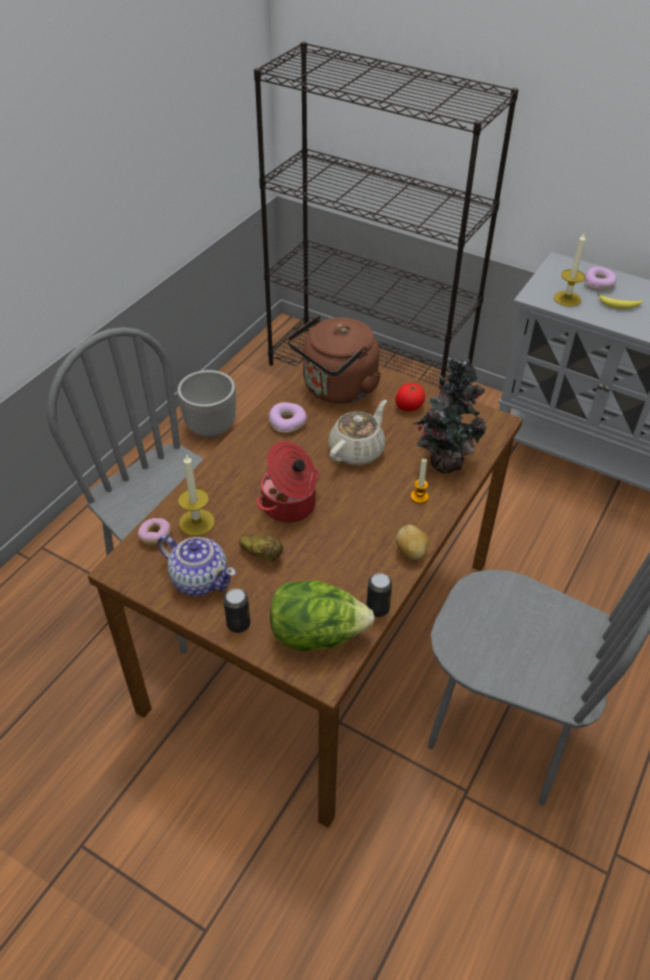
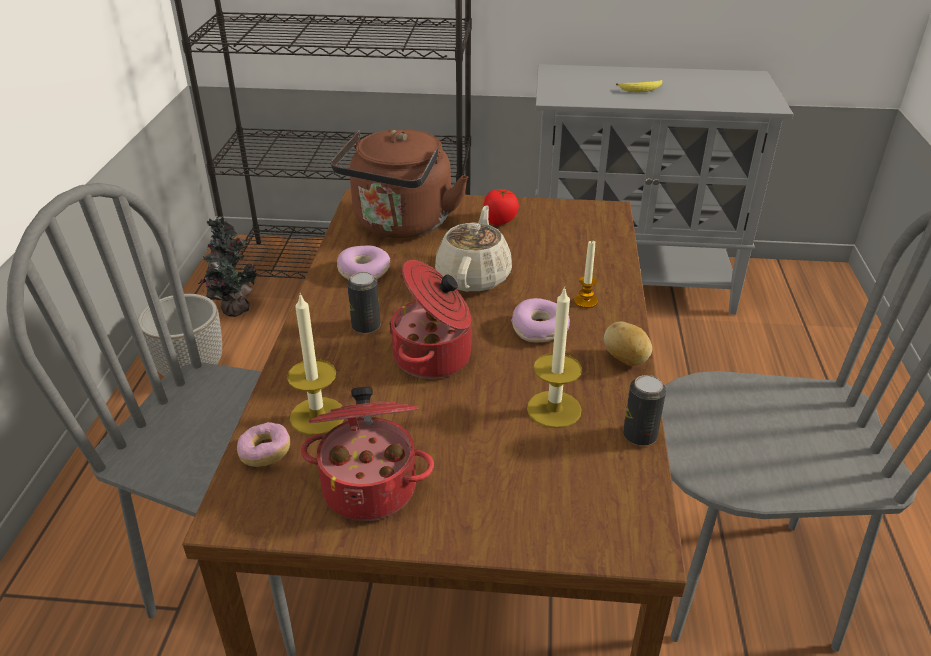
camera: 25 degrees left, 10 degrees down
teapot [157,535,236,596] -> cooking pot [301,387,434,521]
can [223,588,250,633] -> can moved to [347,272,380,334]
potato [239,534,283,562] -> none
lettuce [270,580,375,651] -> none
potted plant [413,358,486,473] -> potted plant moved to [198,217,257,317]
candle [554,233,586,307] -> candle moved to [527,286,582,428]
donut [584,266,617,290] -> donut moved to [511,298,570,342]

